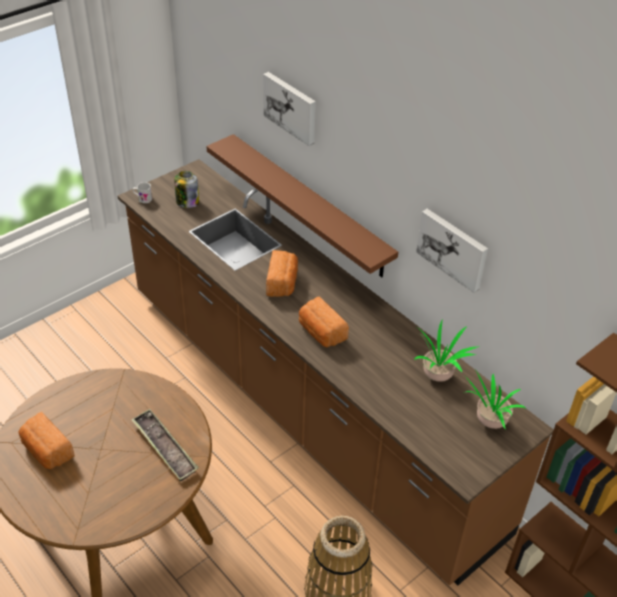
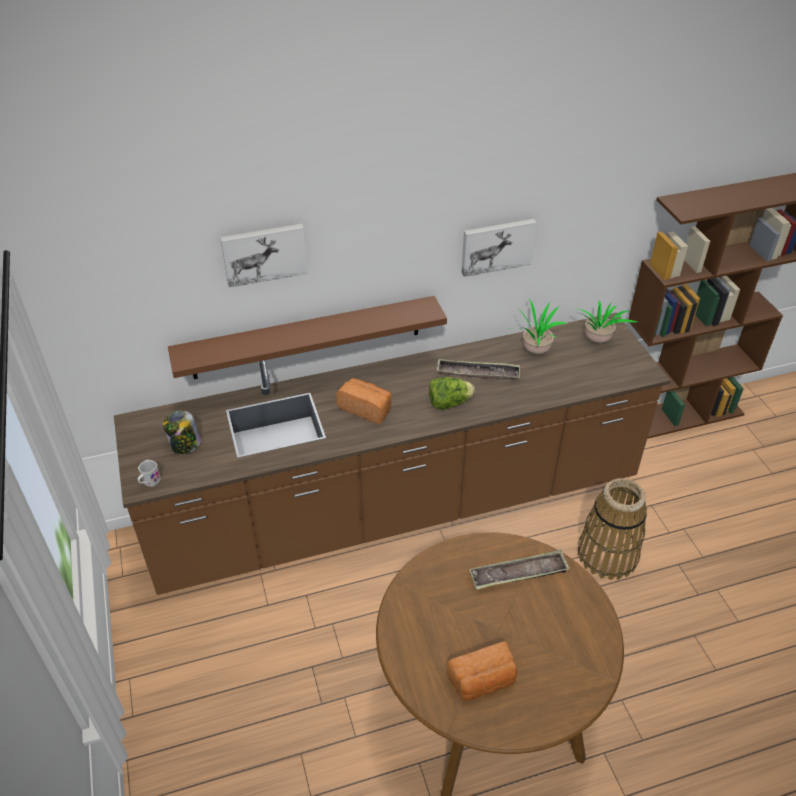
camera: 65 degrees left, 0 degrees up
bread [299,297,349,347] -> lettuce [429,377,475,410]
none -> tray [436,359,520,379]

